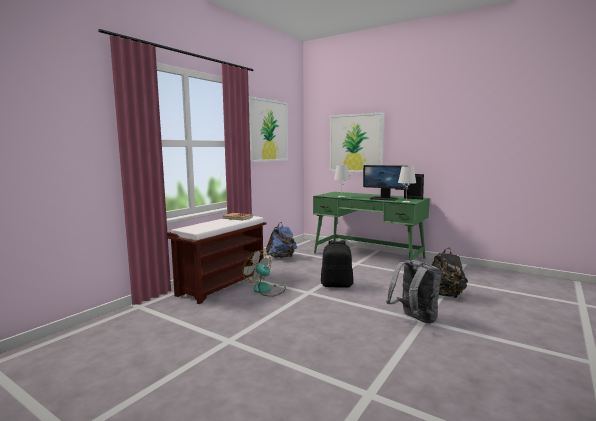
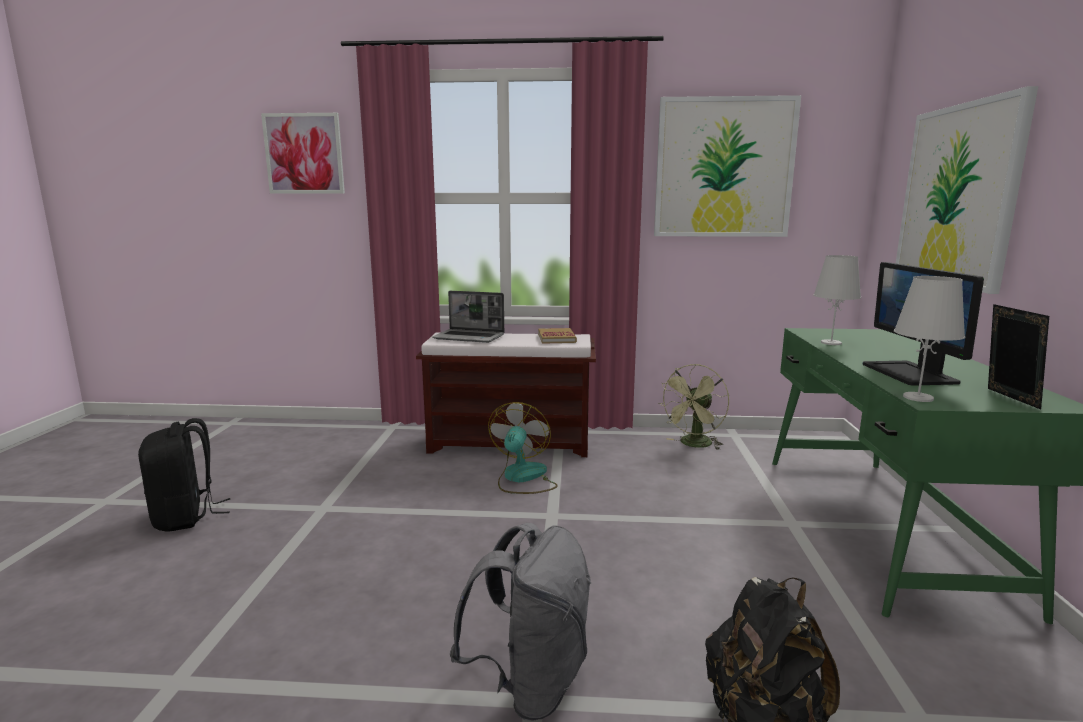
camera: 60 degrees right, 5 degrees up
blue backpack [266,222,297,258] -> green fan [658,364,729,450]
black backpack [321,240,353,288] -> black backpack moved to [138,418,230,532]
none -> picture [261,113,345,194]
none -> laptop [432,291,504,343]

